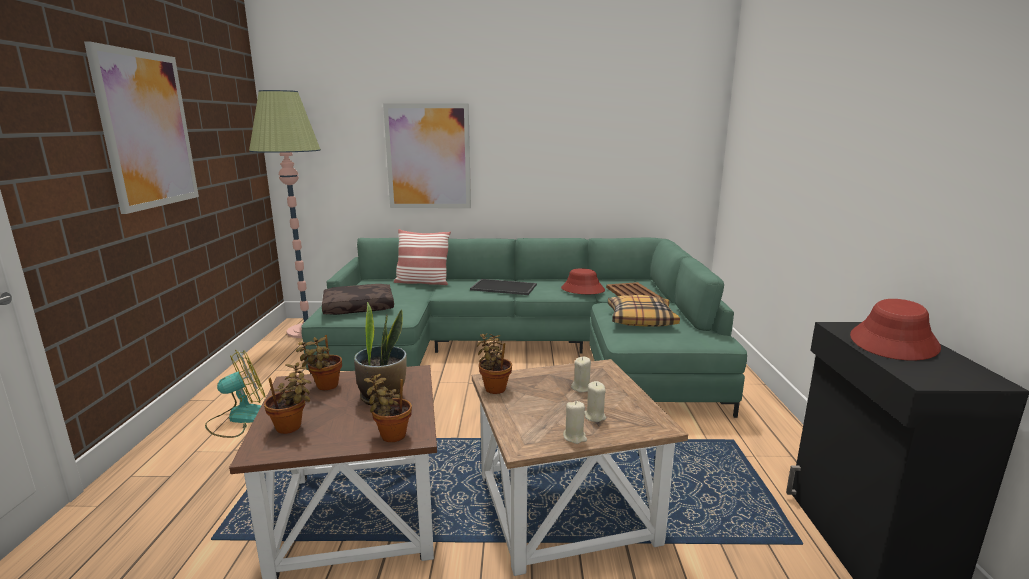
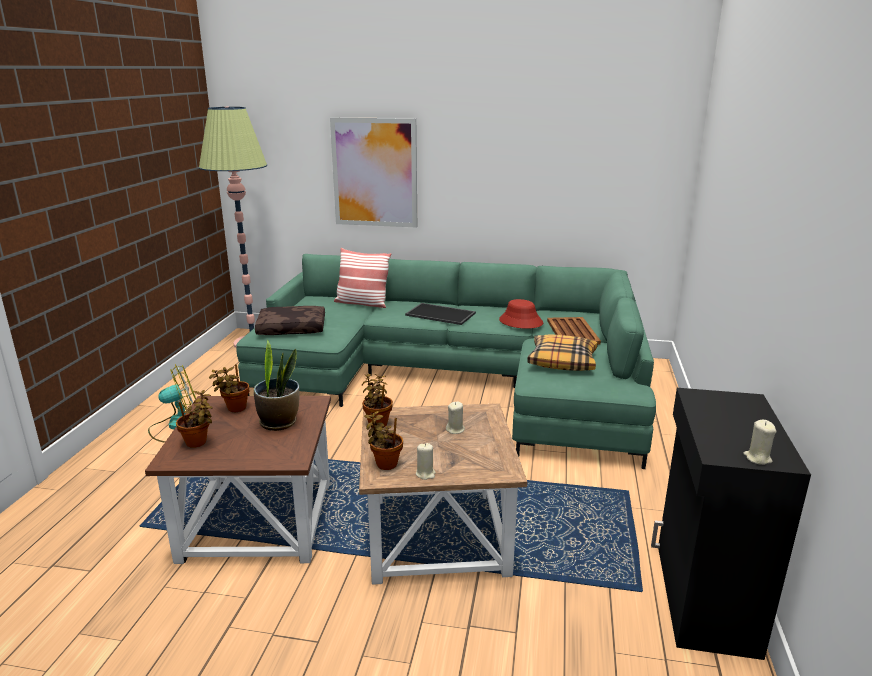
camera: 10 degrees right, 5 degrees up
picture [84,41,199,214] -> none
potted plant [364,374,412,442] -> potted plant moved to [364,411,403,470]
beige candle [584,381,606,422] -> beige candle moved to [743,420,776,465]
red hat [850,299,941,361] -> none

